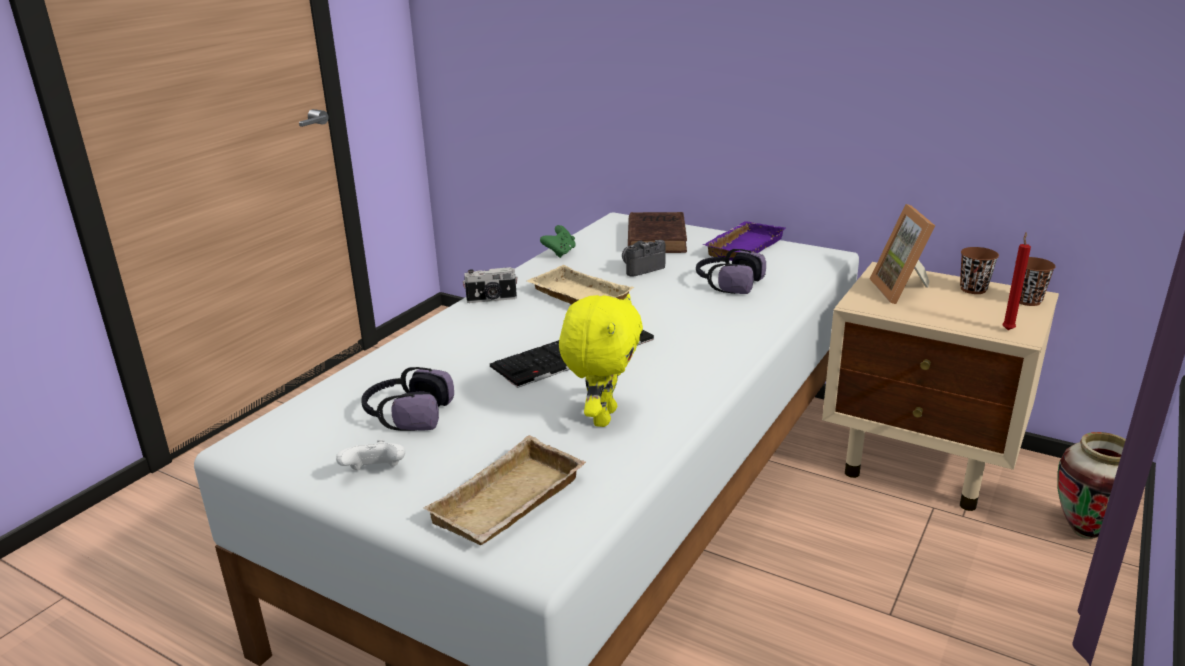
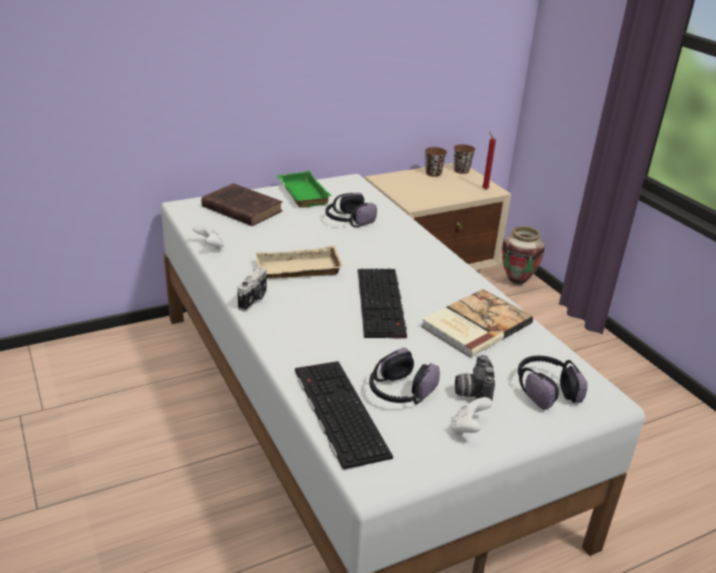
camera: 60 degrees left, 5 degrees up
beige tray [423,435,586,545] -> headphones [518,356,588,410]
green game controller [540,225,576,258] -> white game controller [193,225,224,251]
yellow plush toy [559,293,643,427] -> book [421,289,533,358]
camera [622,240,666,277] -> camera moved to [455,355,495,400]
purple tray [704,221,786,261] -> green tray [277,171,332,208]
picture frame [870,204,935,304] -> none
none -> keyboard [295,361,393,471]

